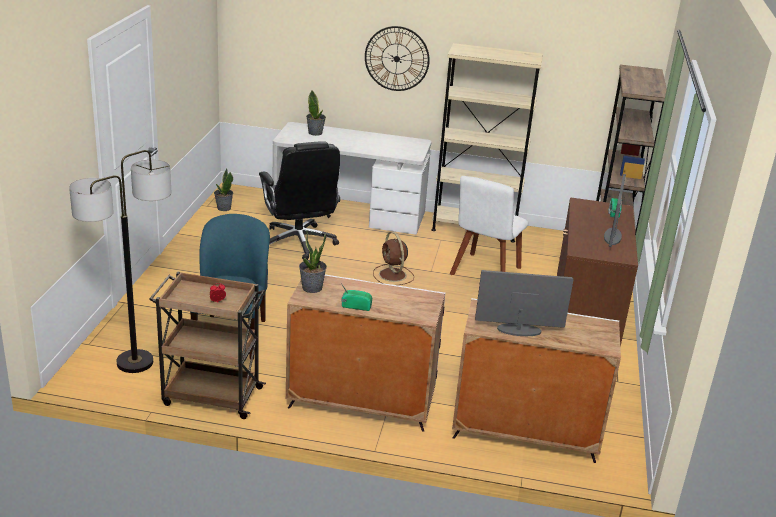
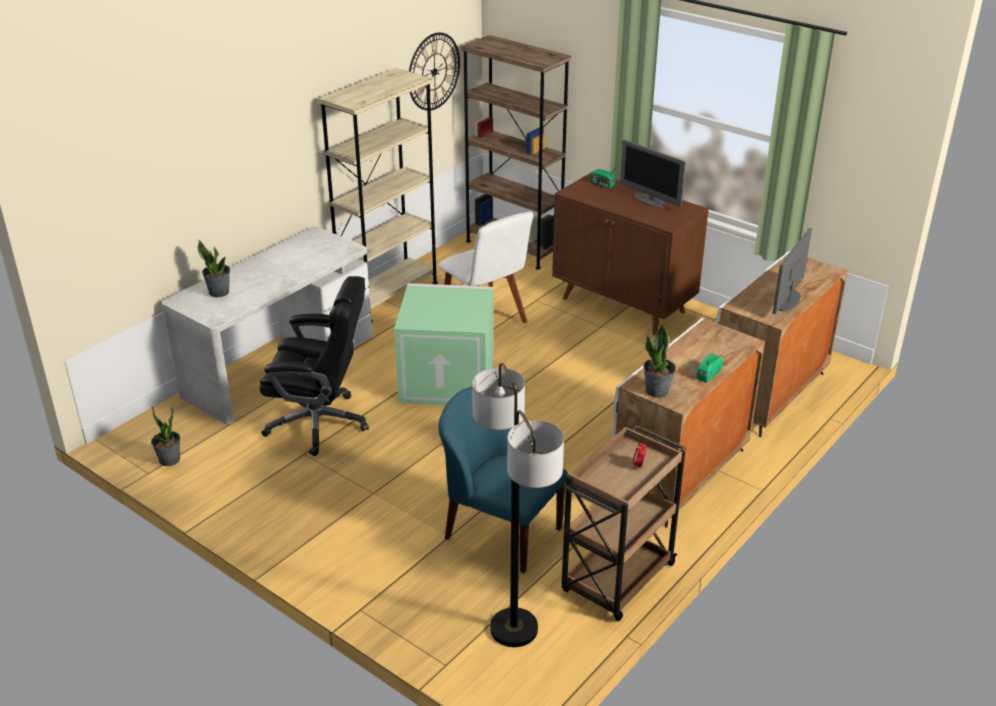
camera: 60 degrees left, 5 degrees up
wall clock [365,26,430,91] -> wall clock moved to [409,33,460,111]
brown fan [373,231,414,285] -> green storage box [394,283,494,406]

